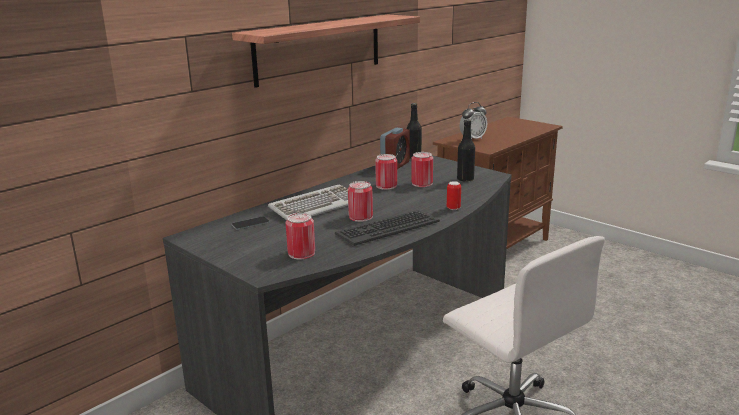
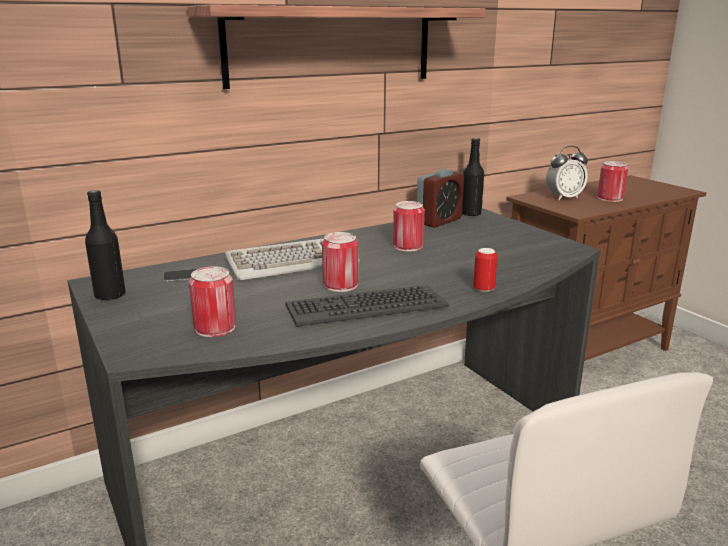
camera: 15 degrees right, 0 degrees up
can [412,152,433,187] -> can moved to [597,161,628,202]
black bottle [457,119,475,182] -> black bottle moved to [85,190,126,300]

